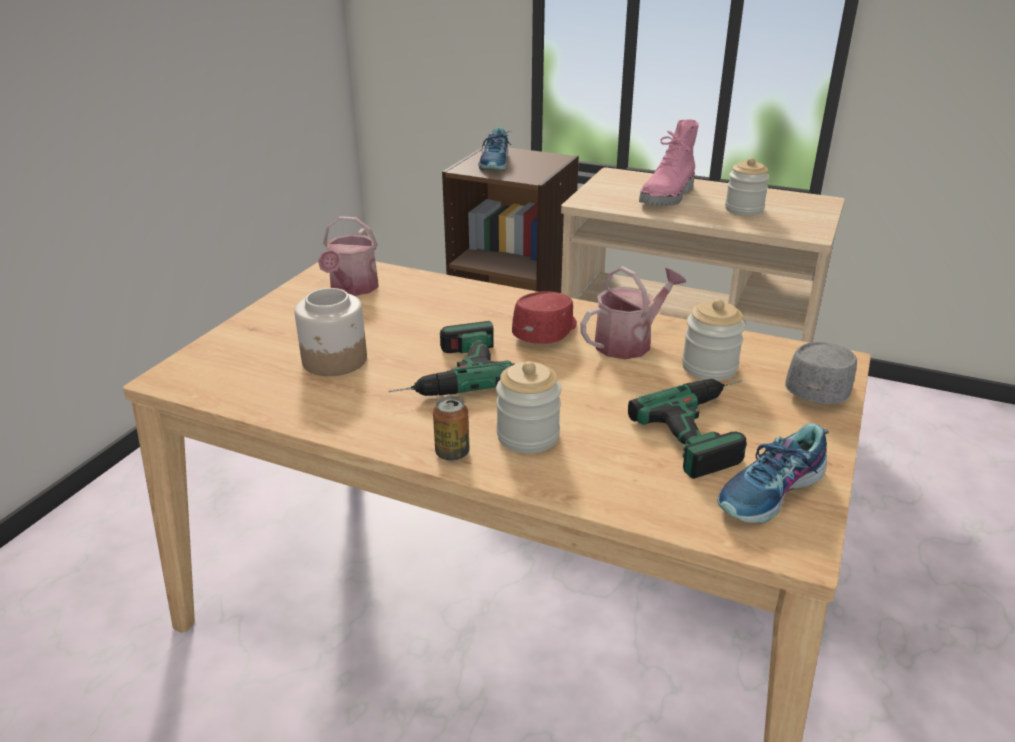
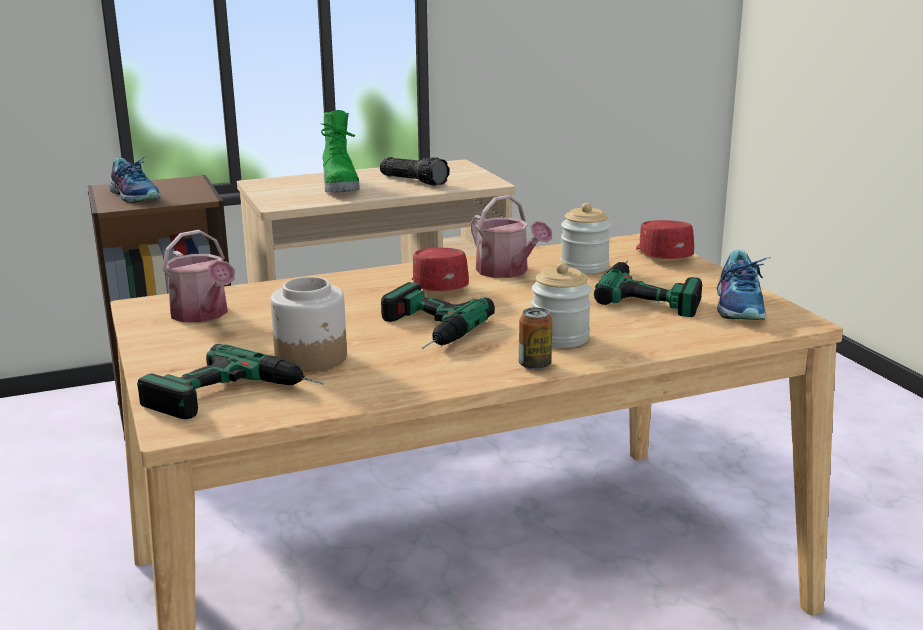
camera: 45 degrees left, 10 degrees down
watering can [580,266,686,359] -> watering can turned 135 degrees clockwise [471,195,552,278]
pink boot [639,119,699,206] -> green boot [321,110,360,192]
jar [725,158,770,216] -> flashlight [380,157,450,186]
grey cap [785,342,857,404] -> red cap [636,220,694,259]
none -> power drill [137,344,324,419]

